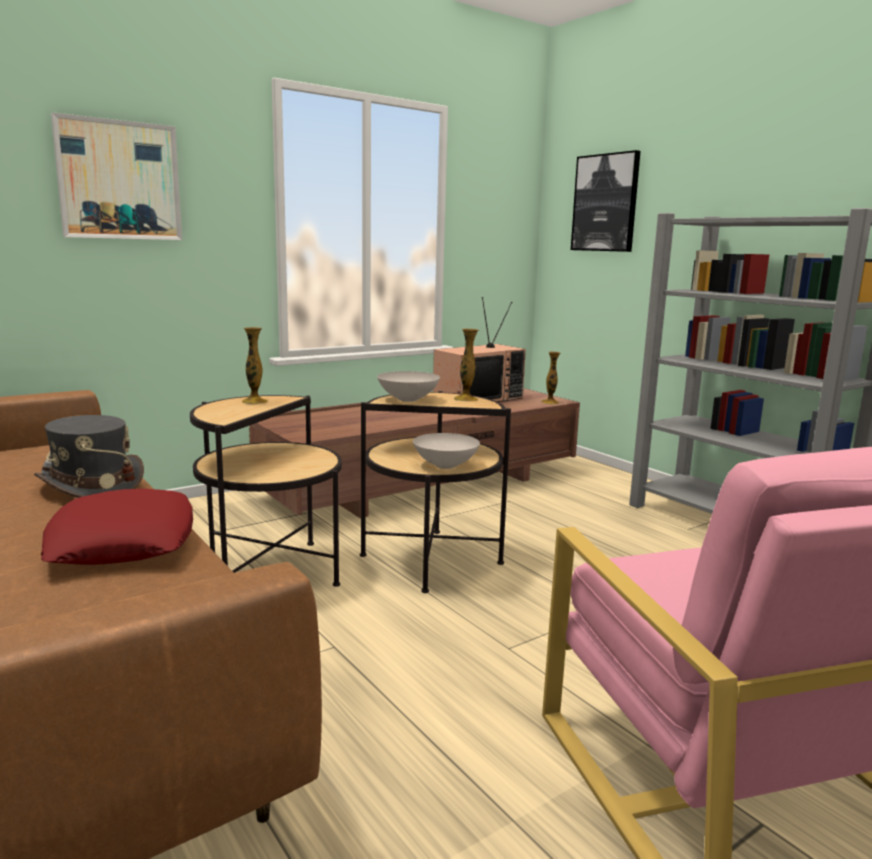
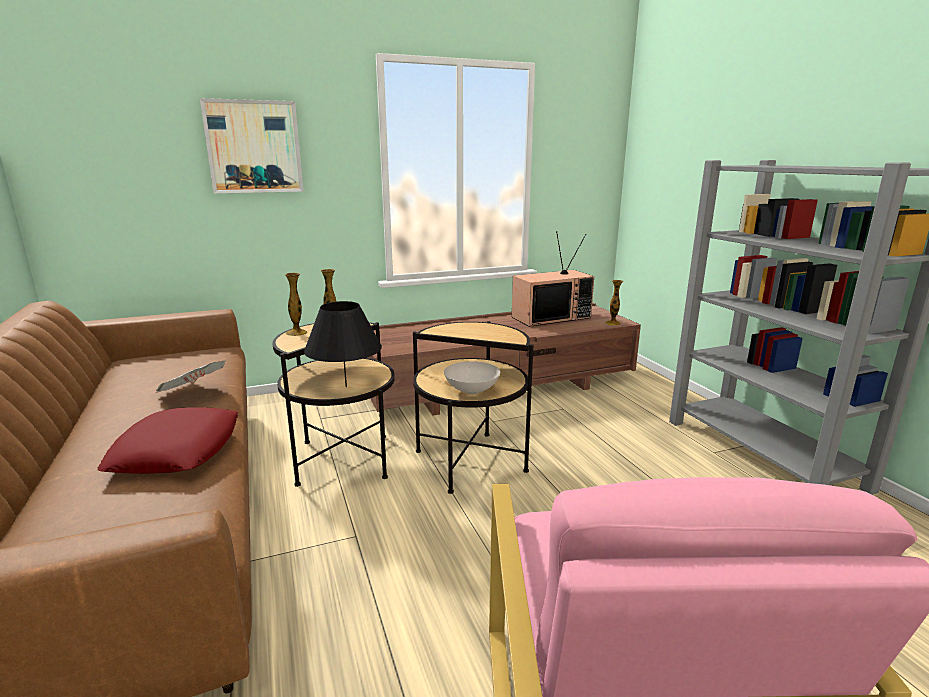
camera: 15 degrees right, 5 degrees up
grey hat [34,415,144,498] -> newspaper [156,361,226,393]
white bowl [377,371,440,402] -> none
vase [454,329,478,402] -> vase moved to [285,273,307,336]
picture [571,150,641,252] -> none
none -> black table lamp [304,301,382,387]

